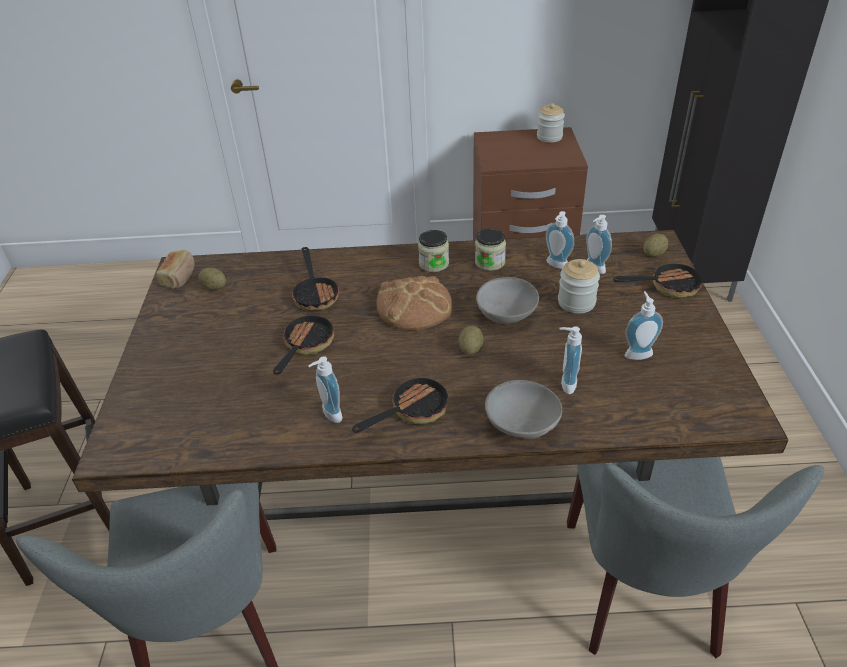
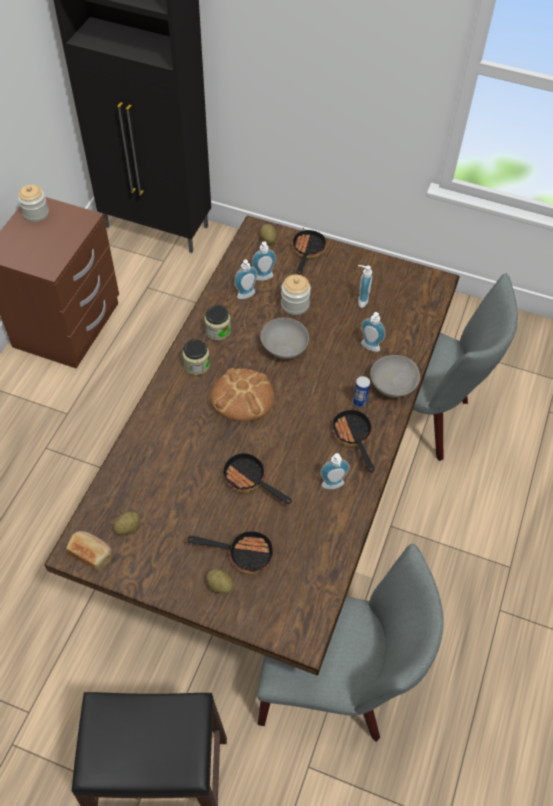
camera: 70 degrees left, 15 degrees up
frying pan [290,247,339,310] -> frying pan moved to [187,529,274,574]
potato [458,325,484,354] -> potato moved to [206,569,233,594]
none -> can [353,376,370,408]

